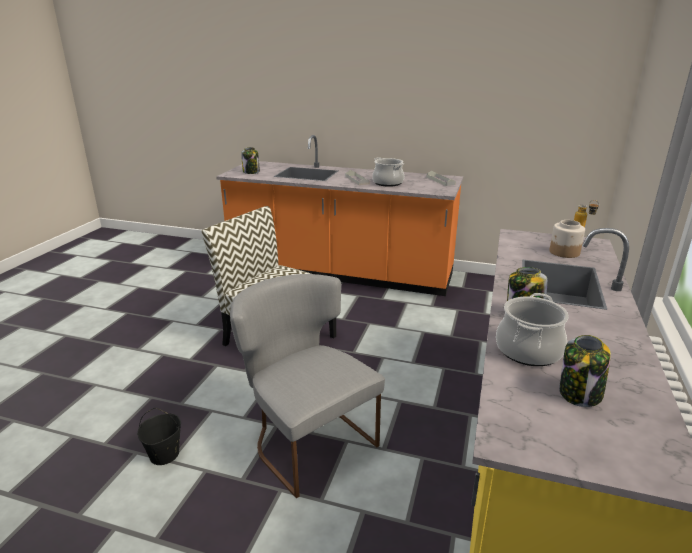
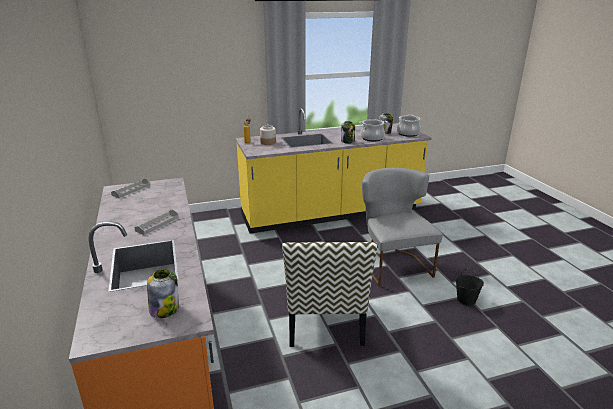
camera: 125 degrees left, 0 degrees up
grey chair [230,274,385,498] -> grey chair turned 150 degrees clockwise [362,168,443,286]
cooking pot [372,157,404,187] -> cooking pot moved to [397,114,421,137]

